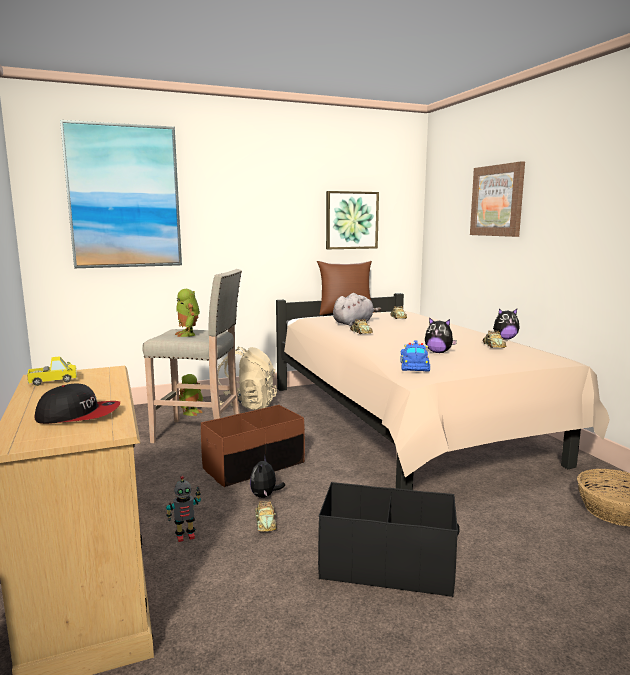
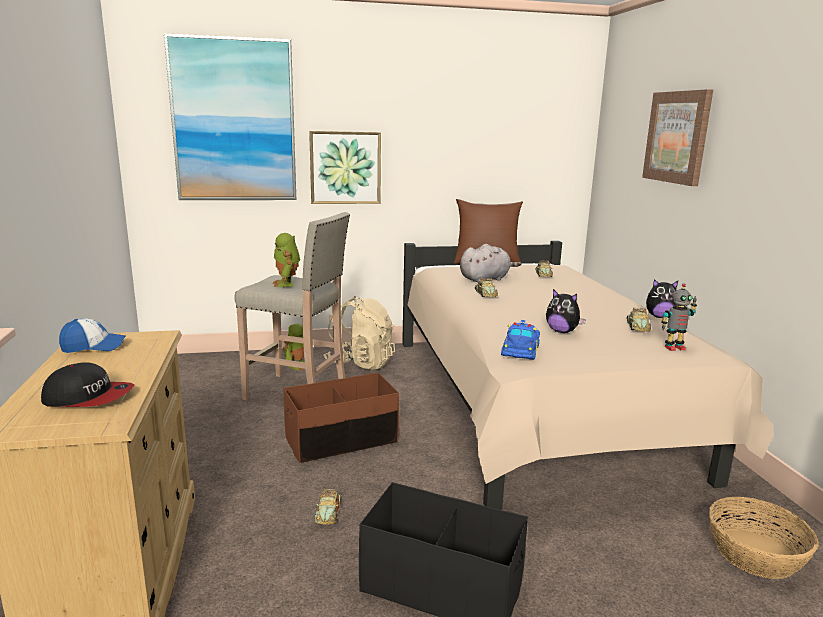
camera: 10 degrees right, 5 degrees up
toy truck [27,356,77,386] -> cap [59,318,126,353]
toy robot [166,476,201,542] -> toy robot moved to [661,283,697,351]
plush toy [250,456,285,498] -> none
picture [326,191,379,249] -> picture moved to [309,131,381,204]

